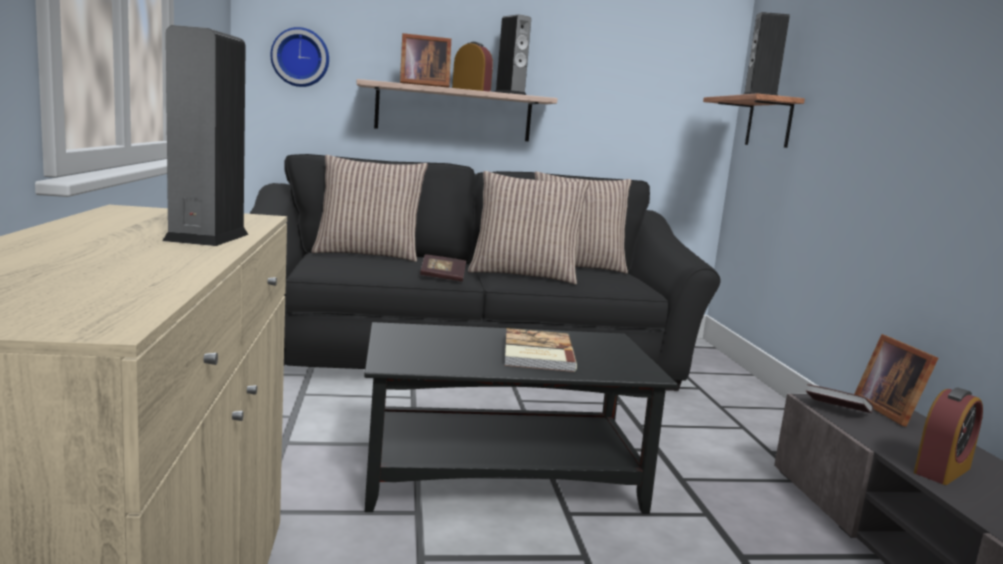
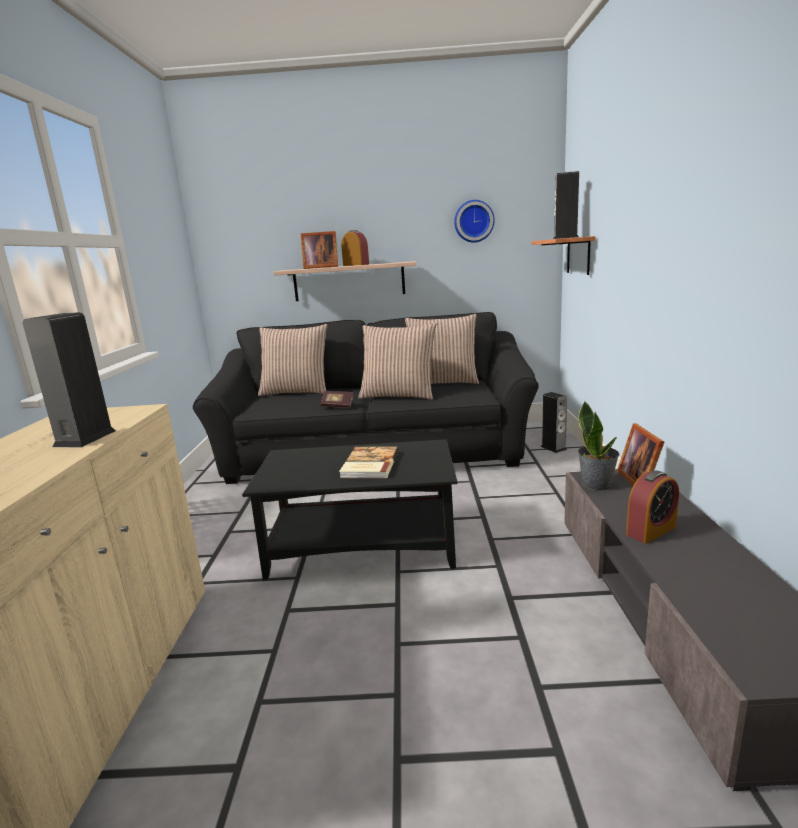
camera: 10 degrees right, 5 degrees up
wall clock [271,27,329,87] -> wall clock moved to [454,200,495,243]
speaker [495,14,531,95] -> speaker moved to [541,392,567,453]
book [806,384,873,413] -> potted plant [578,401,620,491]

